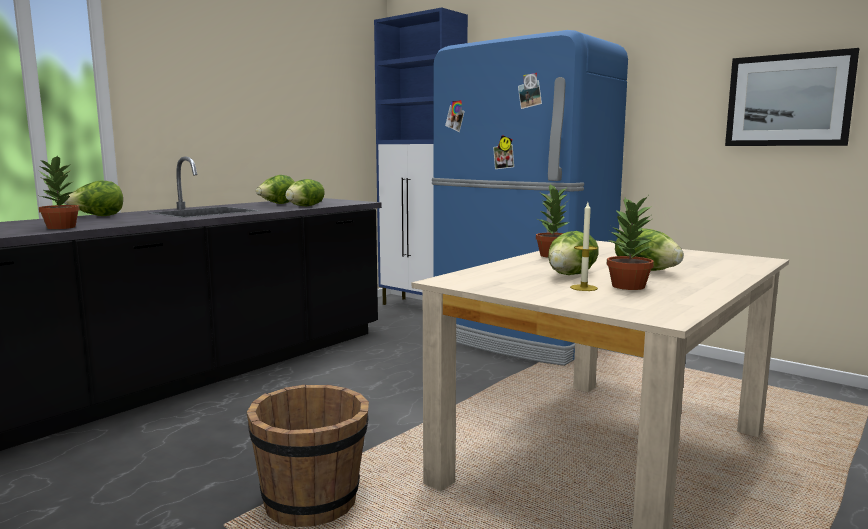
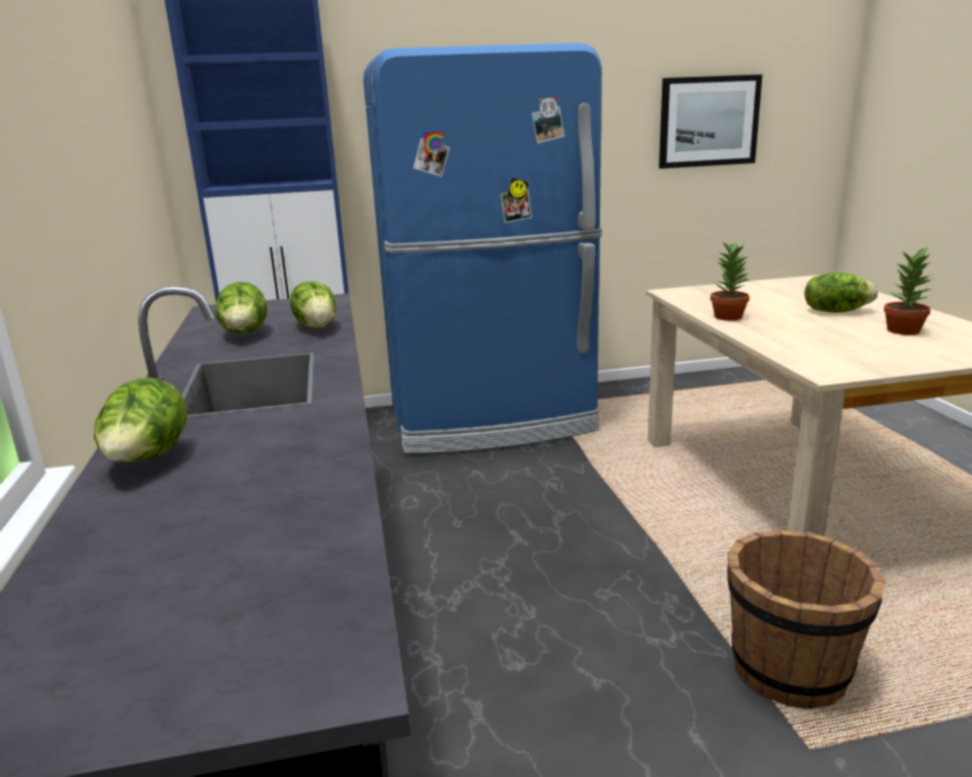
camera: 50 degrees left, 10 degrees up
potted plant [37,156,80,229] -> none
lettuce [548,231,599,275] -> none
candle [570,203,598,291] -> none

